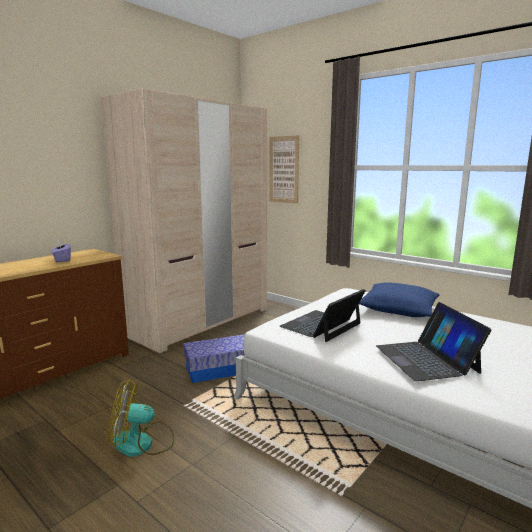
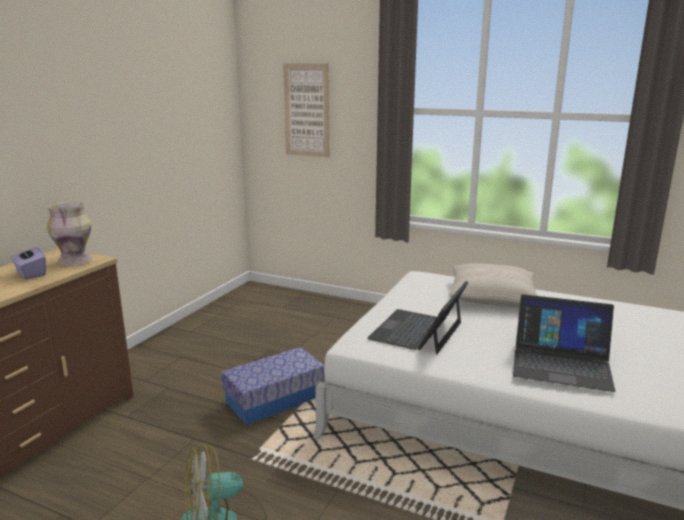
camera: 15 degrees left, 5 degrees up
beige wardrobe [101,89,267,353] -> none
blue pillow [359,282,440,317] -> beige pillow [449,263,538,307]
laptop [376,302,492,381] -> laptop turned 45 degrees counterclockwise [513,294,615,392]
none -> vase [47,202,92,266]

